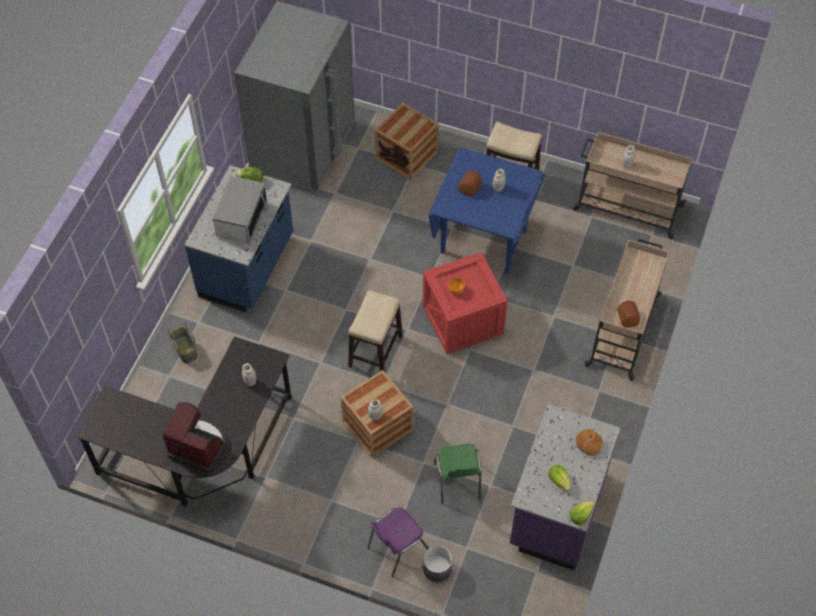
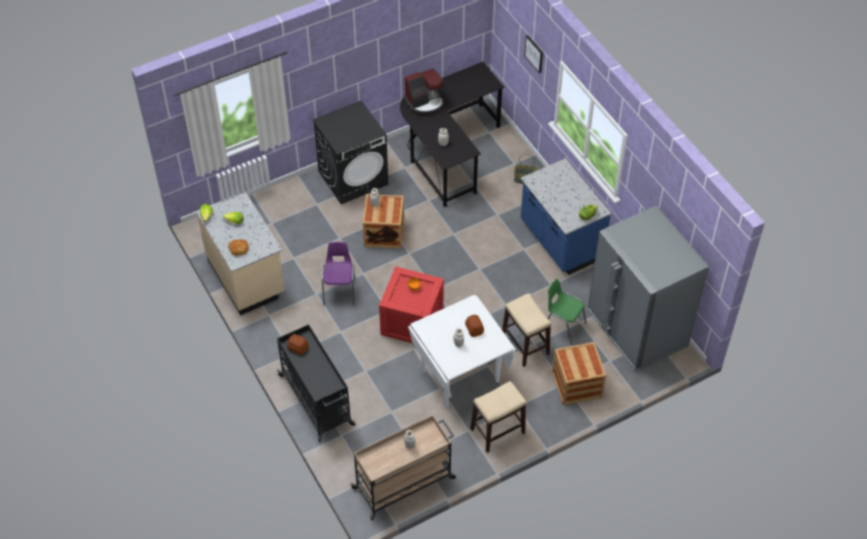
camera: 130 degrees right, 5 degrees down
microwave [212,176,267,244] -> none
stool [348,290,403,372] -> stool moved to [502,293,551,367]
purple chair [367,507,429,577] -> purple chair moved to [322,242,355,306]
grey planter [423,545,453,582] -> none
blue dining table [428,148,545,274] -> white dining table [408,295,516,407]
green chair [434,444,481,504] -> green chair moved to [548,278,587,345]
purple counter [510,404,620,570] -> beige counter [197,193,285,315]
beige cart [585,239,670,381] -> black cart [277,324,355,442]
none -> black washing machine [313,100,388,204]
none -> picture [524,35,543,73]

